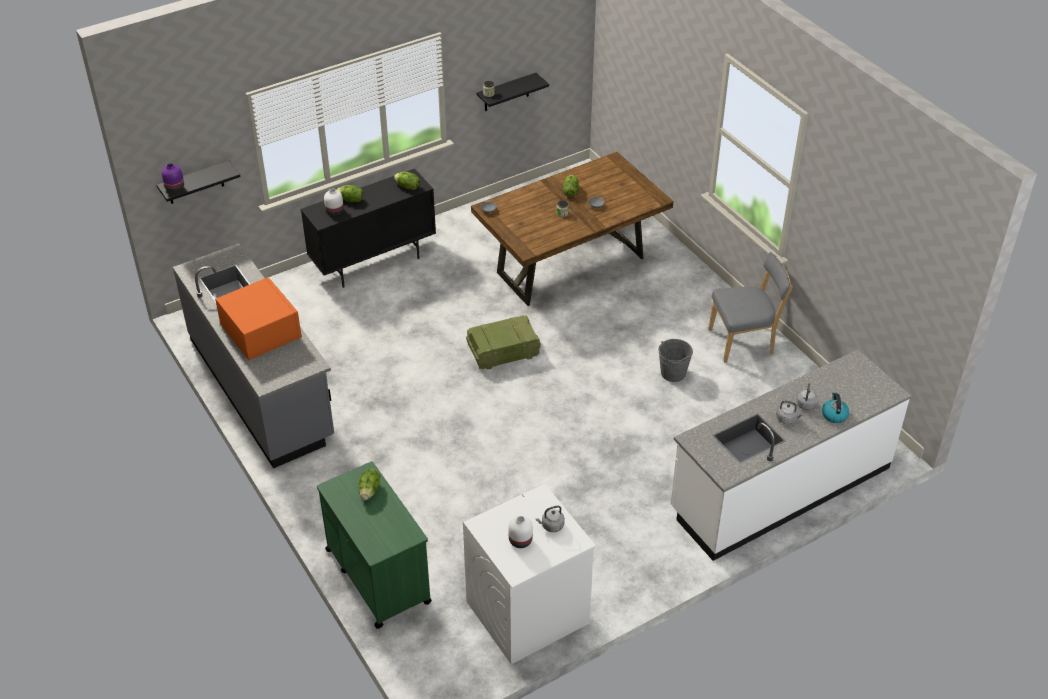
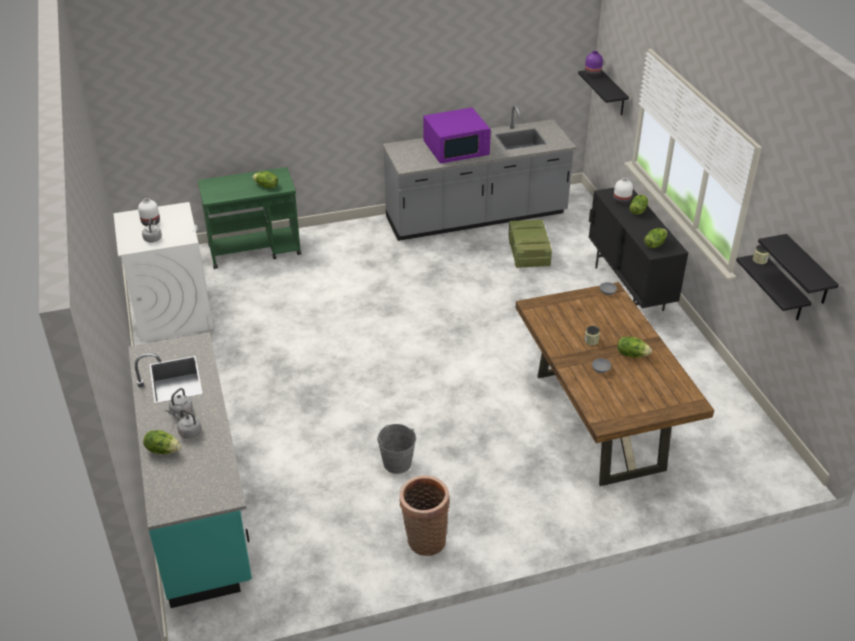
camera: 105 degrees right, 5 degrees down
orange microwave [215,277,302,360] -> purple microwave [424,108,491,164]
crate [466,315,541,370] -> crate moved to [508,219,552,268]
white counter [671,350,911,561] -> turquoise counter [128,332,252,608]
grey chair [708,252,793,363] -> basket [399,475,450,556]
kettle [822,392,849,423] -> lettuce [143,430,181,454]
none -> black shelf [758,234,839,304]

